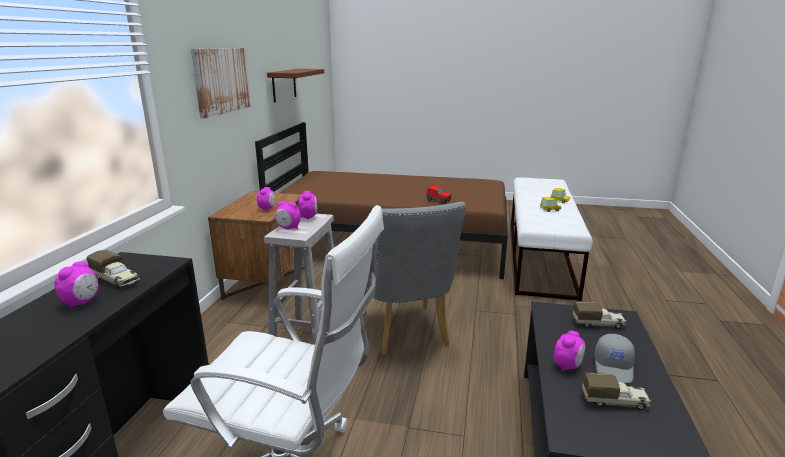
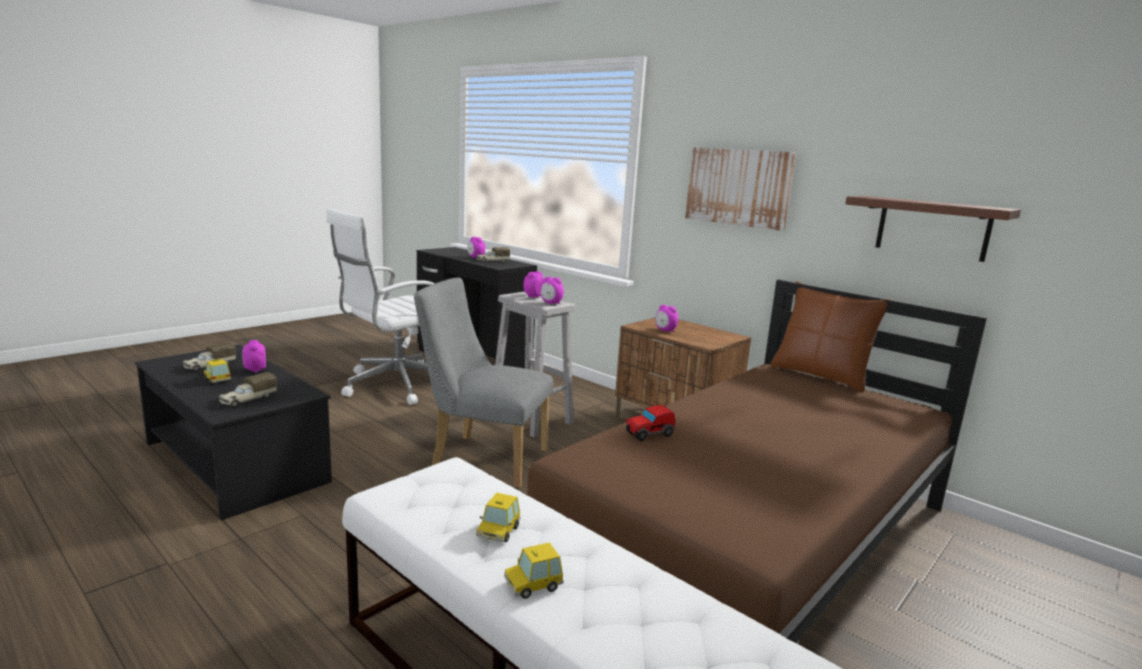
camera: 120 degrees right, 5 degrees down
grey cap [594,334,635,383] -> toy car [204,359,231,384]
none -> brown pillow [770,281,893,392]

